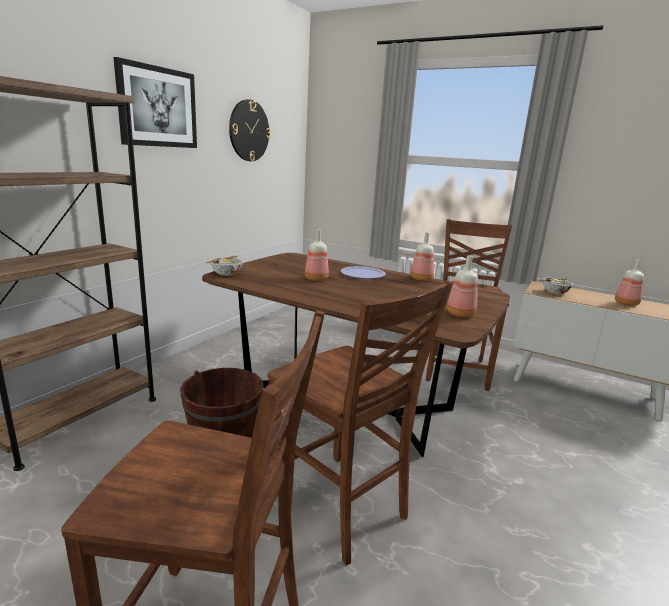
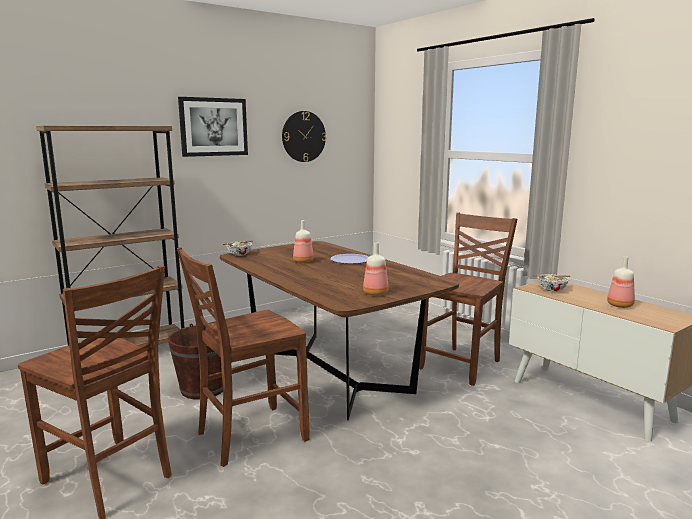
camera: 25 degrees right, 5 degrees down
brown chair [268,280,453,565] -> brown chair turned 75 degrees clockwise [177,247,310,467]
bottle [411,232,434,281] -> none

